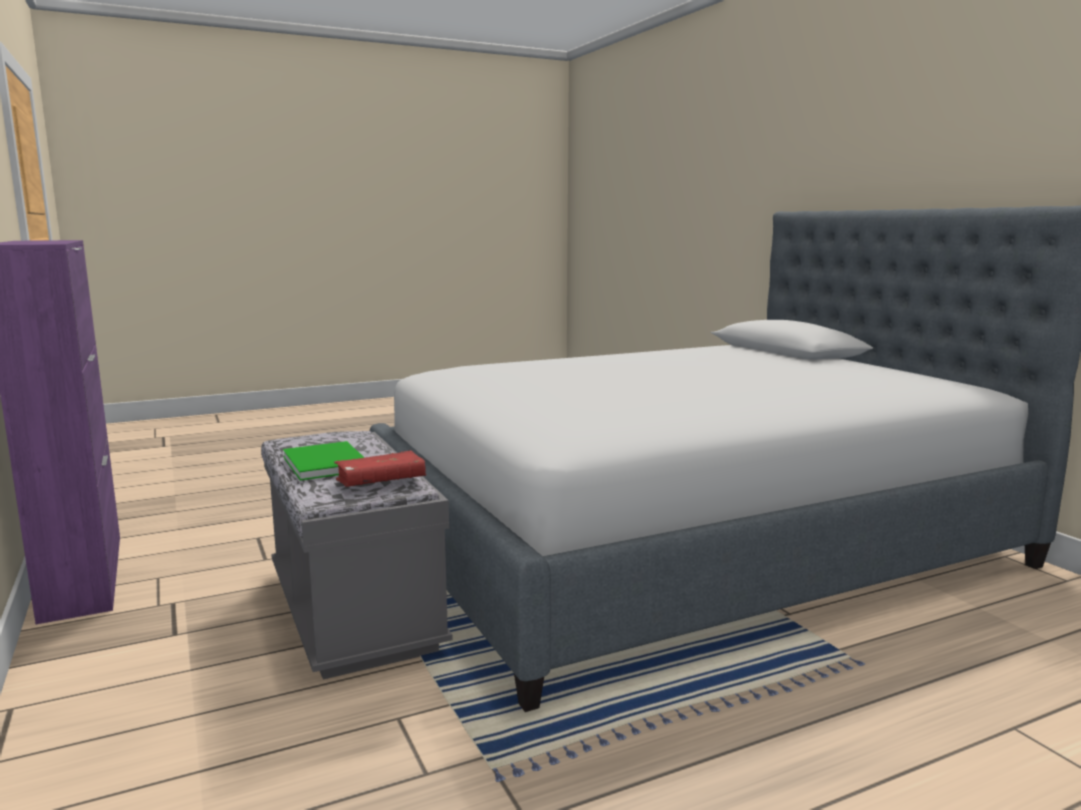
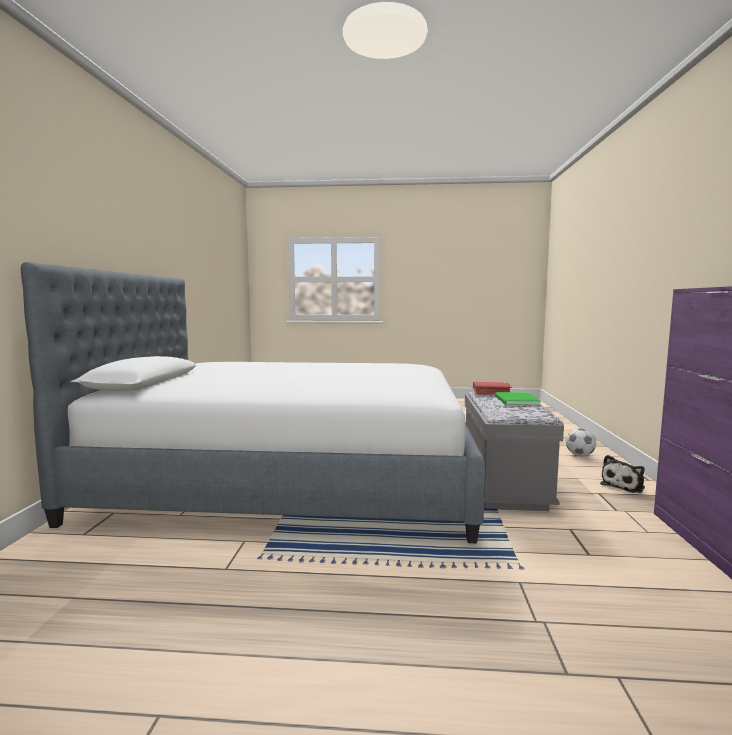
camera: 150 degrees left, 5 degrees down
none -> football [566,428,596,456]
none -> plush toy [600,455,645,493]

